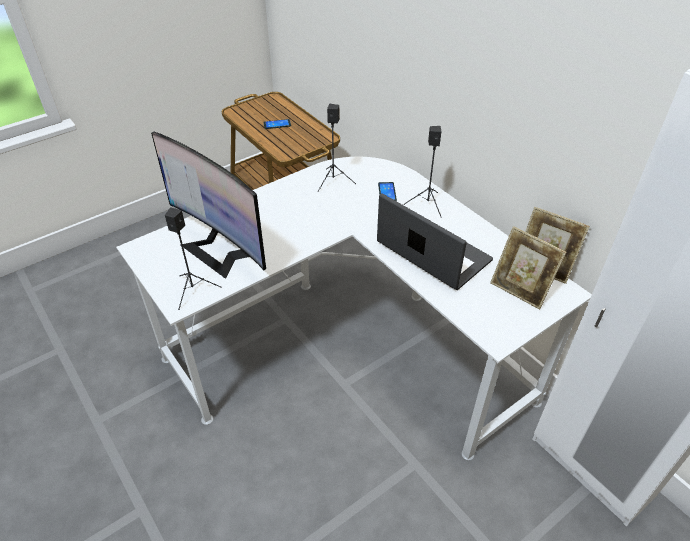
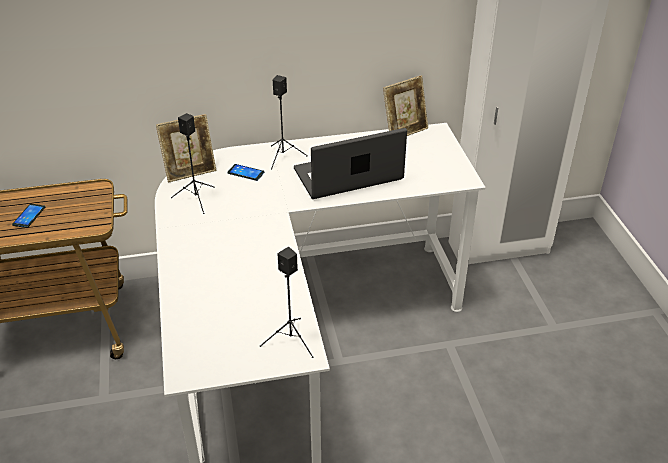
camera: 65 degrees left, 5 degrees down
monitor [151,132,266,279] -> none
picture frame [490,226,566,310] -> picture frame moved to [156,114,217,183]

